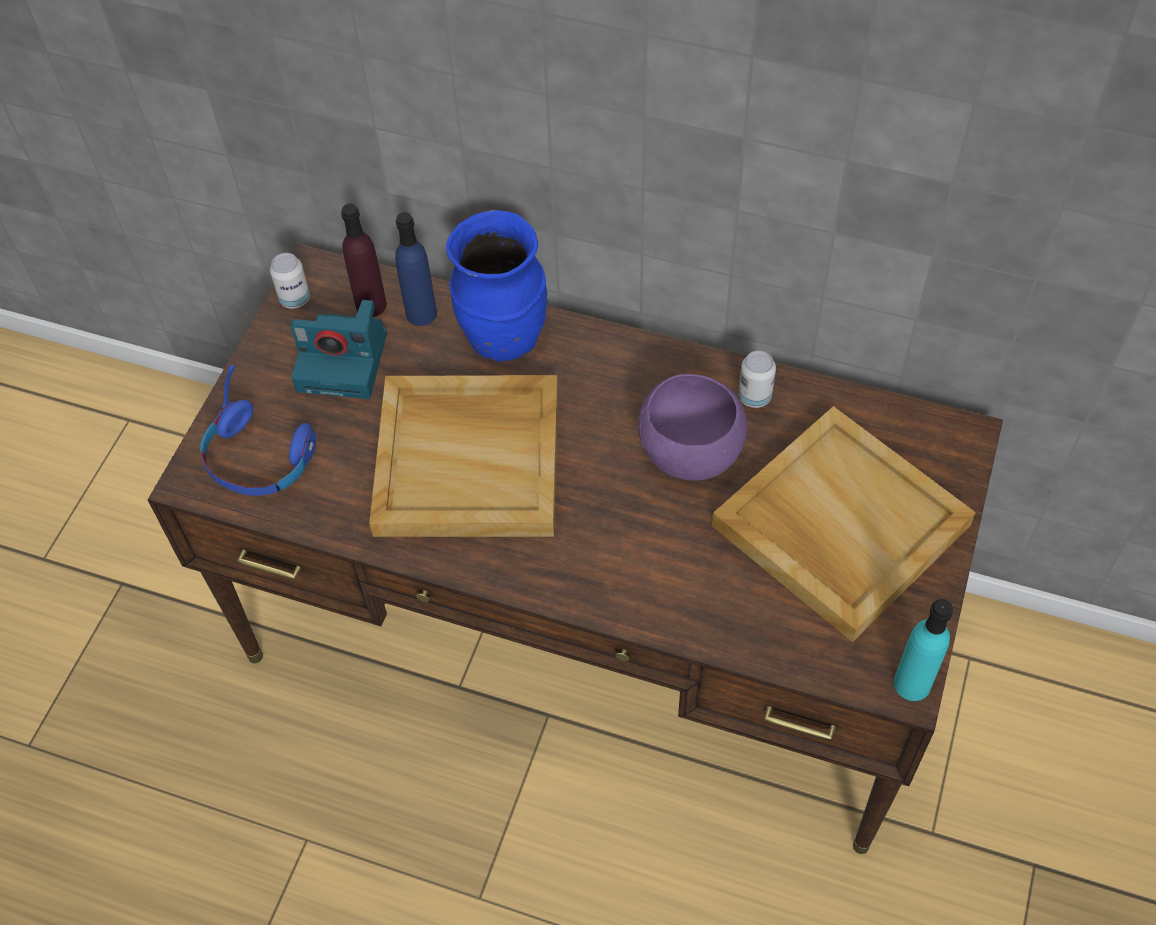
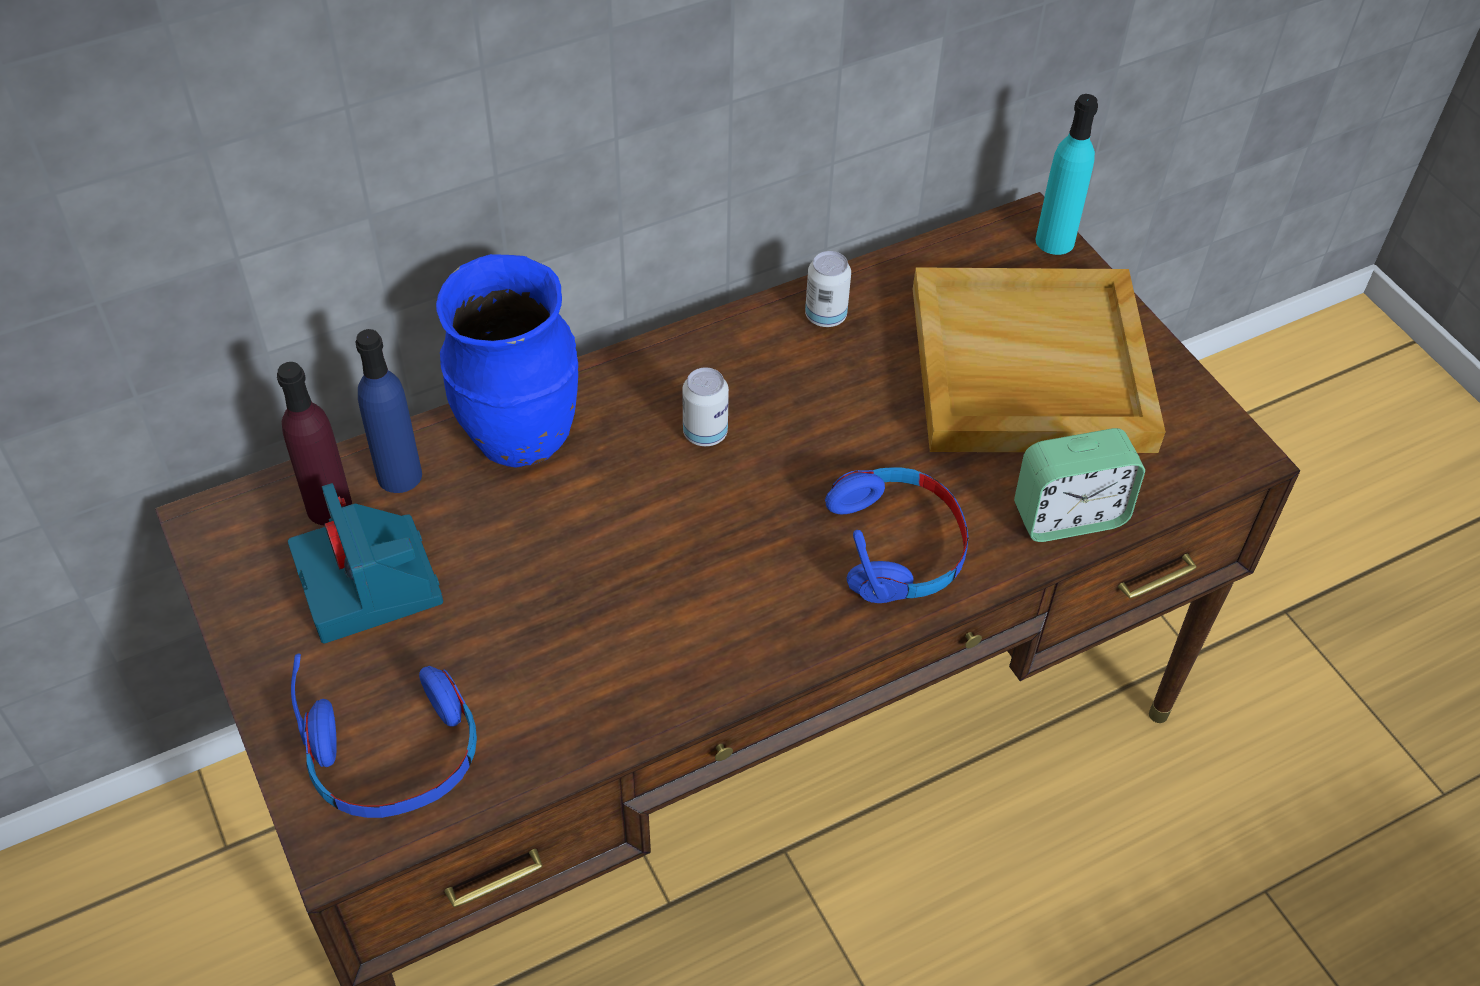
camera: 50 degrees left, 5 degrees down
can [270,253,310,309] -> can moved to [682,368,729,446]
camera [291,300,387,399] -> camera turned 105 degrees clockwise [288,483,443,643]
beige tray [369,375,558,537] -> none
purple bowl [638,374,747,481] -> none
turquoise bottle [894,599,953,701] -> turquoise bottle moved to [1036,94,1098,255]
none -> blue headphones [825,467,969,603]
none -> alarm clock [1014,428,1145,542]

